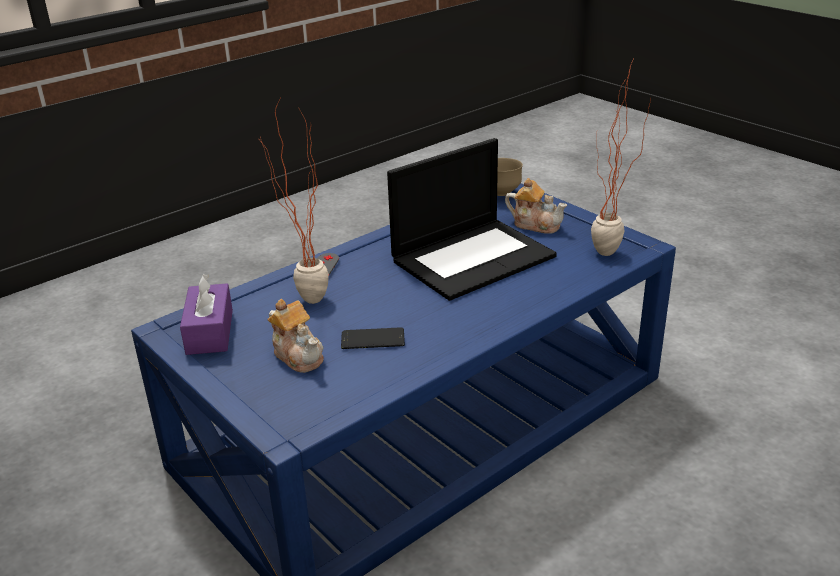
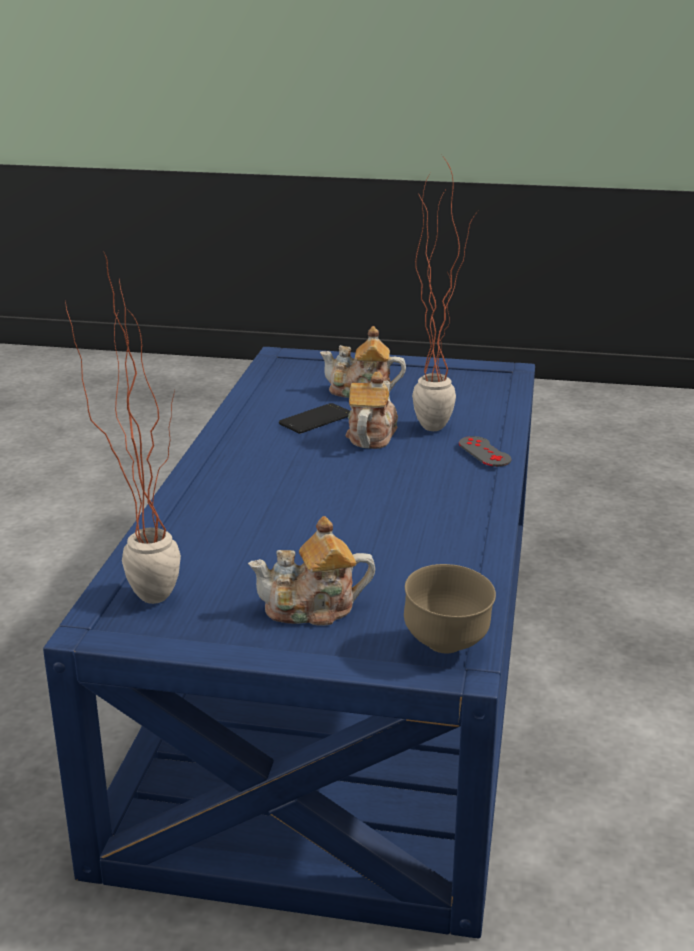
camera: 140 degrees right, 5 degrees down
purple tissue box [180,274,233,355] -> none
laptop [387,138,557,301] -> none
none -> teapot [345,372,398,449]

